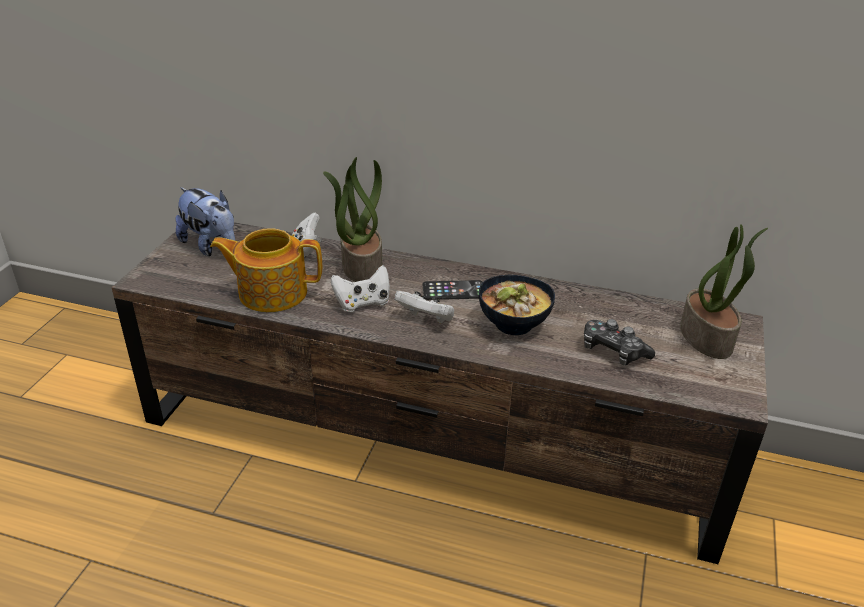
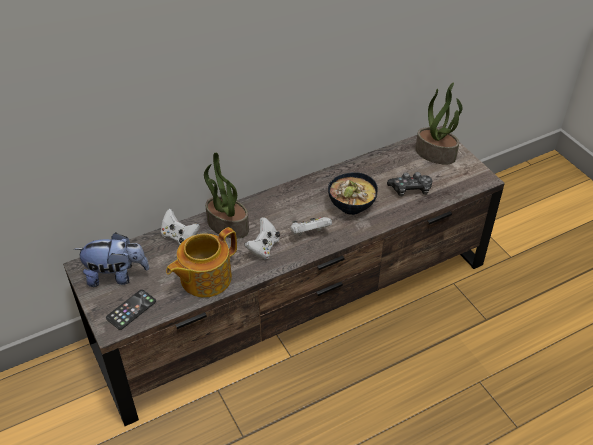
camera: 45 degrees left, 10 degrees up
phone [423,280,483,300] -> phone moved to [106,290,156,330]

